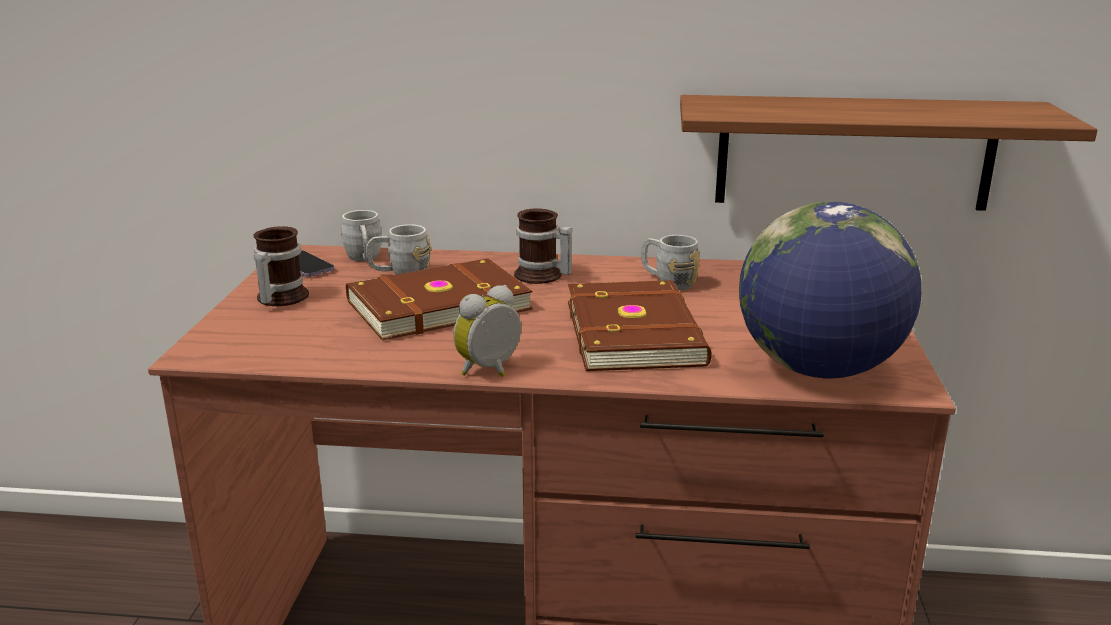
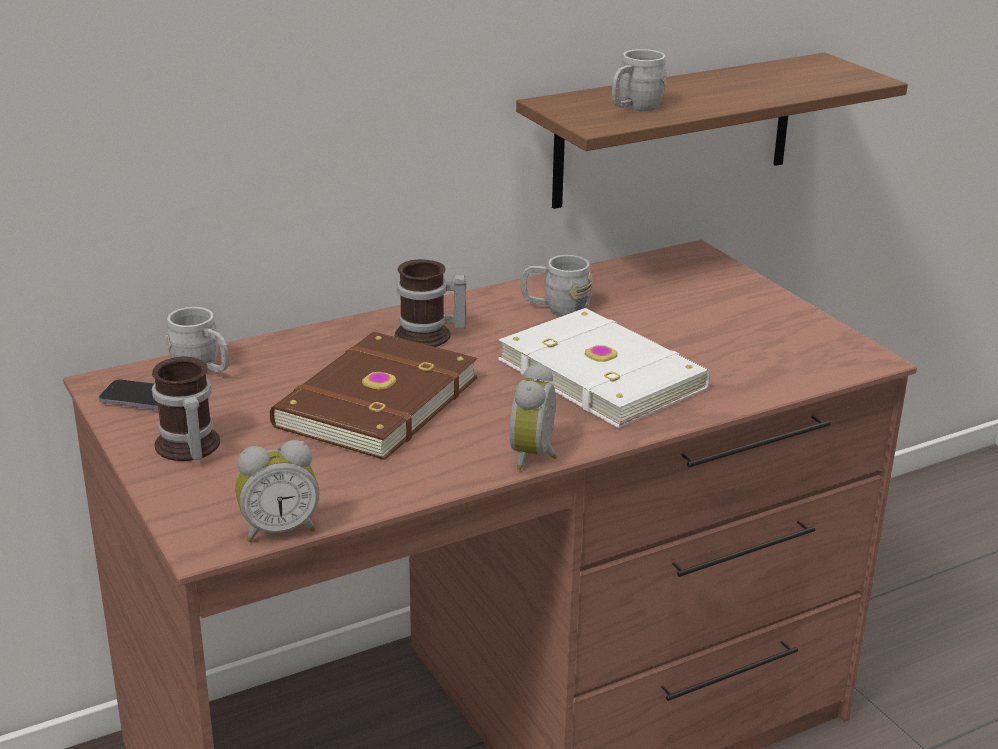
camera: 35 degrees left, 5 degrees up
grey mug [366,224,431,275] -> grey mug moved to [612,49,667,111]
brown book [568,280,712,371] -> white book [498,308,711,428]
globe [739,202,922,378] -> none
none -> alarm clock [235,440,319,542]

